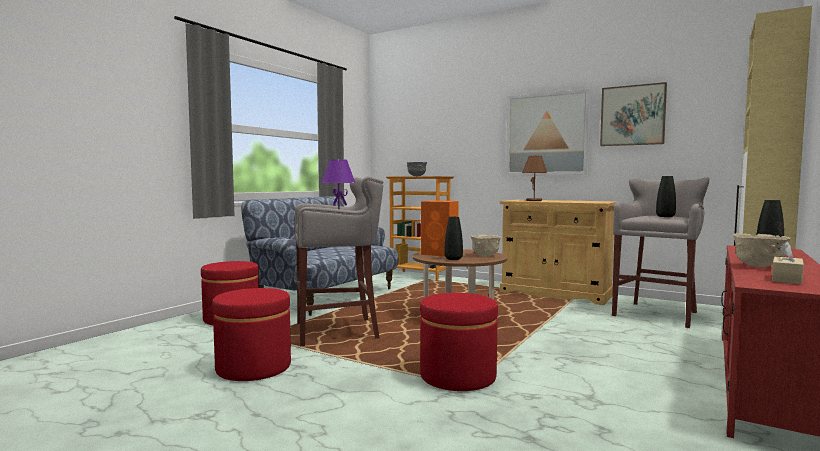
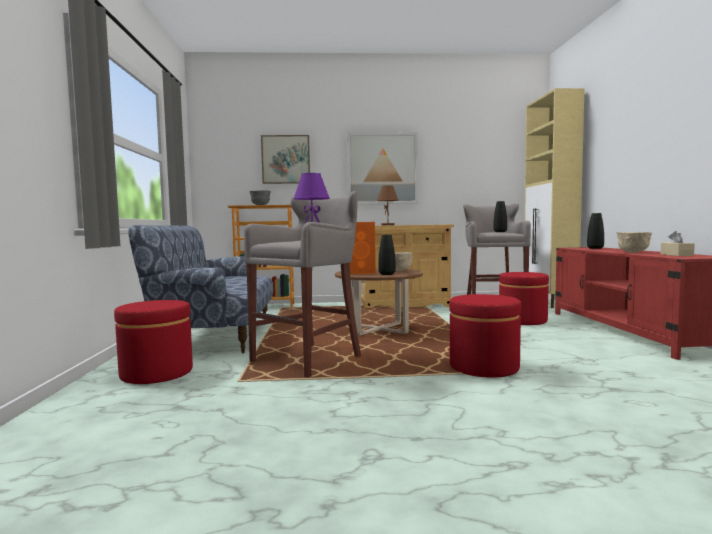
camera: 35 degrees left, 0 degrees up
red ottoman [212,288,291,381] -> red ottoman moved to [499,272,549,325]
picture [600,82,667,146] -> picture moved to [261,135,310,184]

